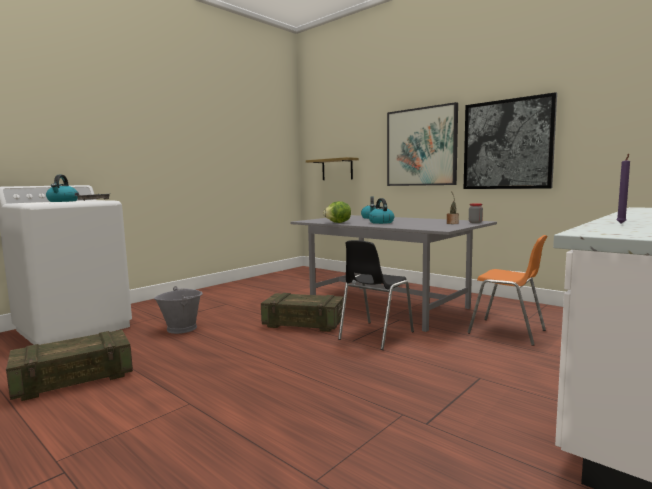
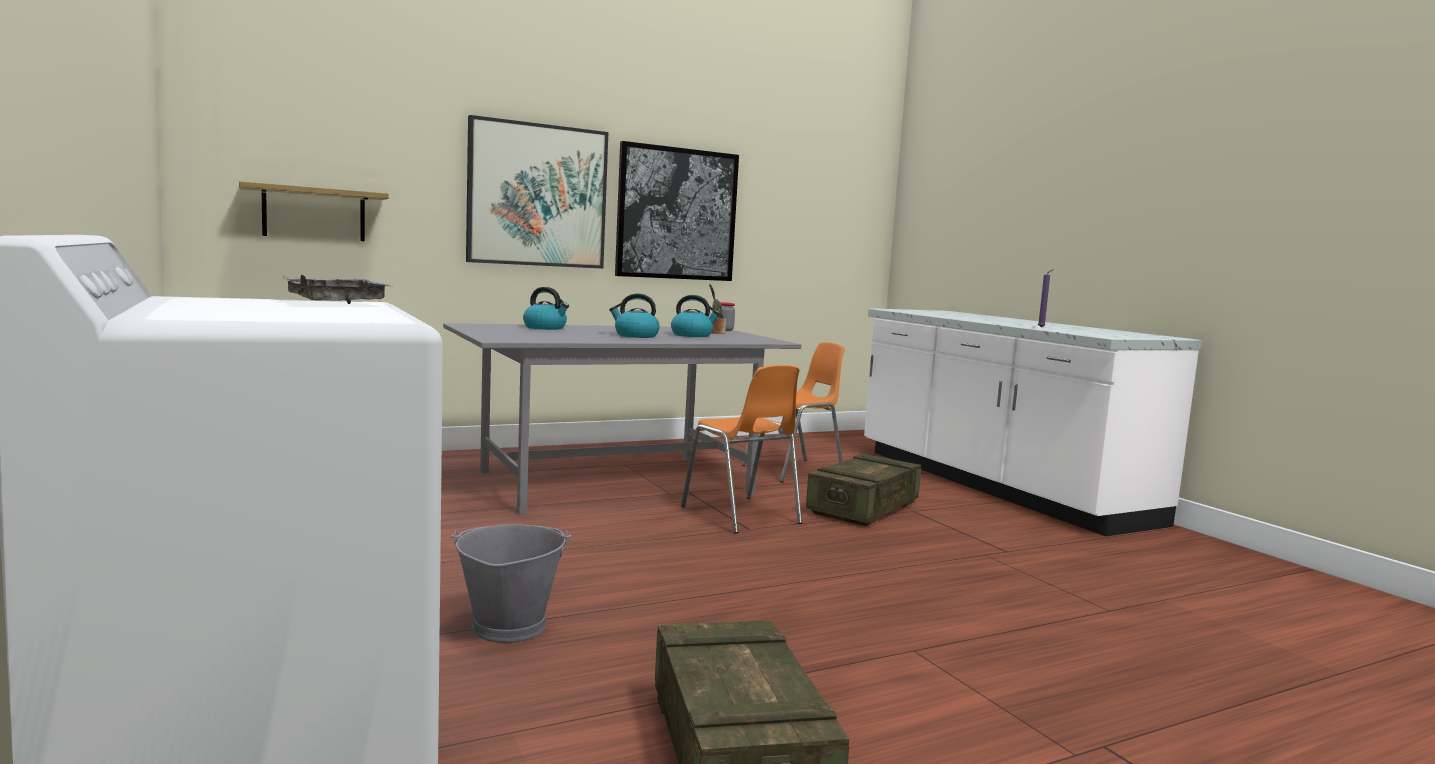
camera: 70 degrees left, 0 degrees up
kettle [46,175,78,202] -> kettle moved to [671,295,720,337]
crate [261,293,344,332] -> crate moved to [806,454,921,526]
lettuce [323,201,351,223] -> none
black chair [338,240,414,350] -> orange chair [681,365,802,533]

